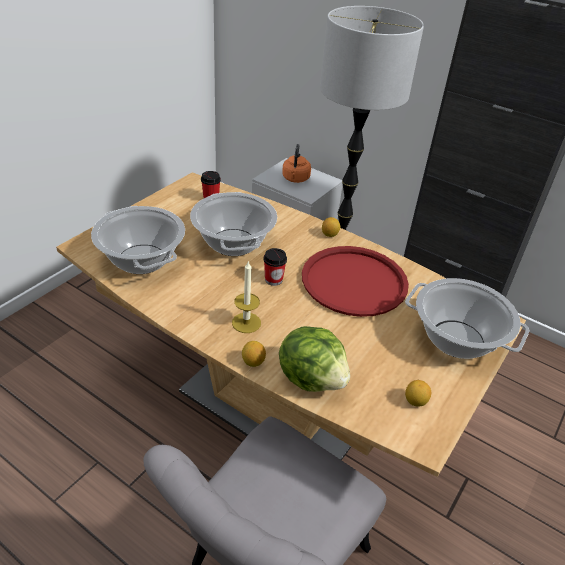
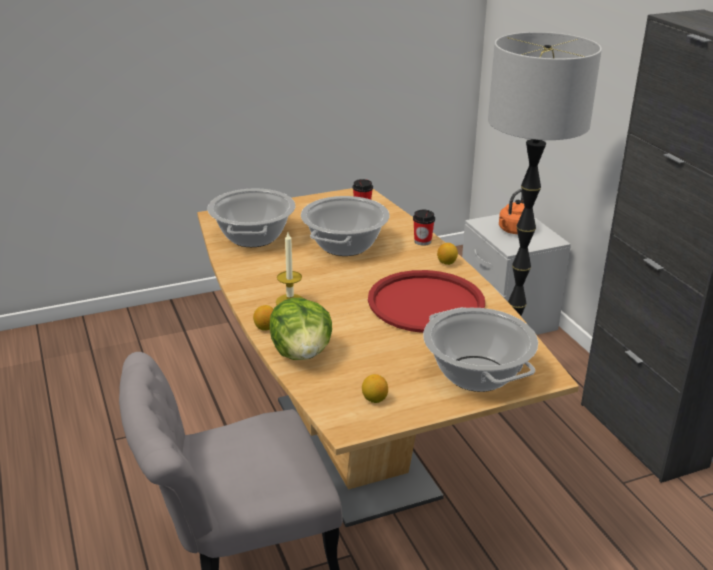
camera: 35 degrees right, 10 degrees down
cup [263,248,287,286] -> cup moved to [413,210,435,246]

